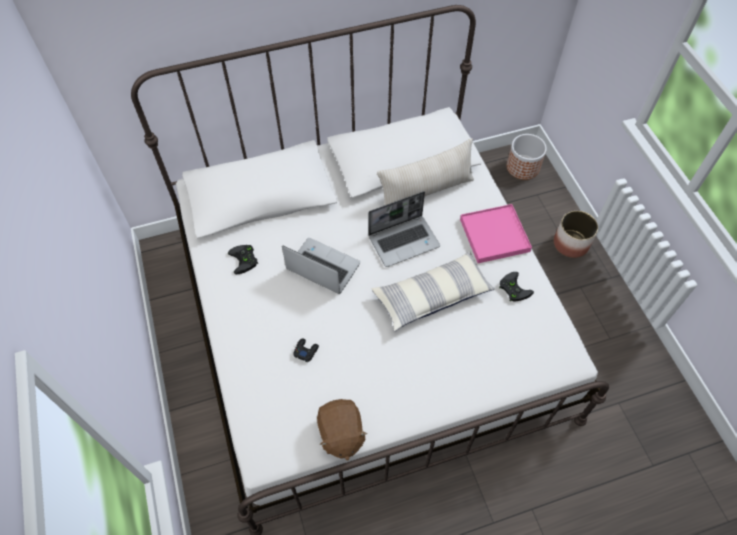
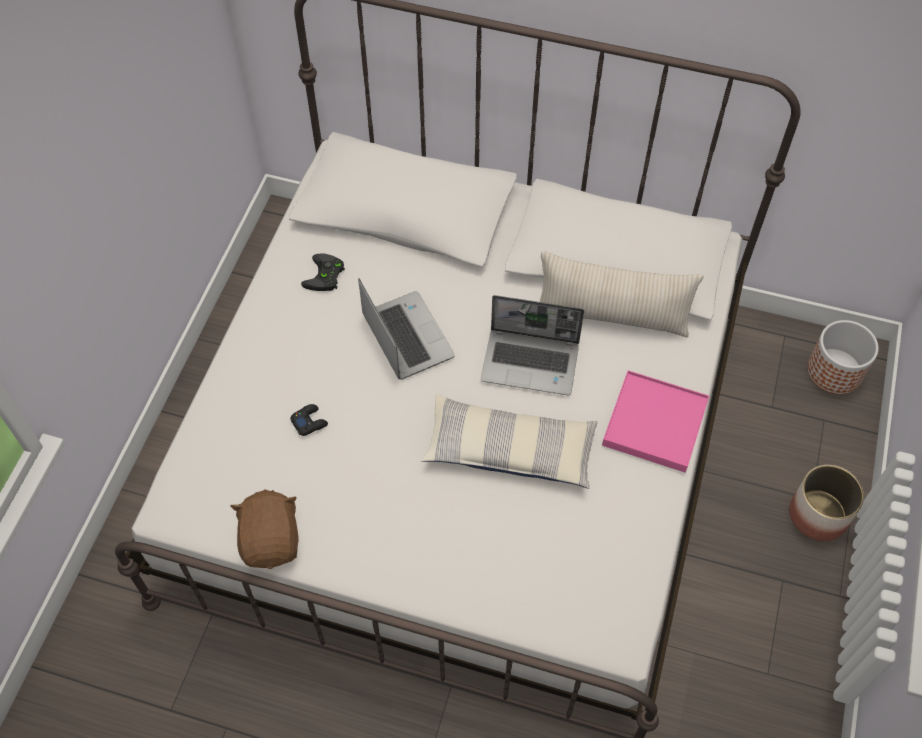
camera: 35 degrees right, 0 degrees up
brown plush toy [317,399,368,461] -> brown plush toy turned 150 degrees clockwise [230,489,299,569]
black game controller [499,272,534,302] -> none

